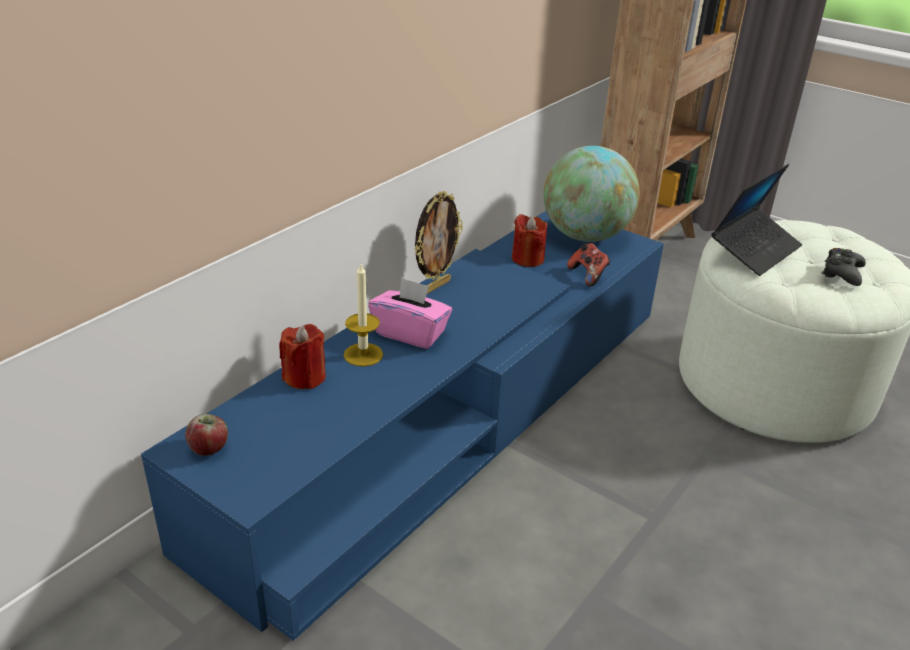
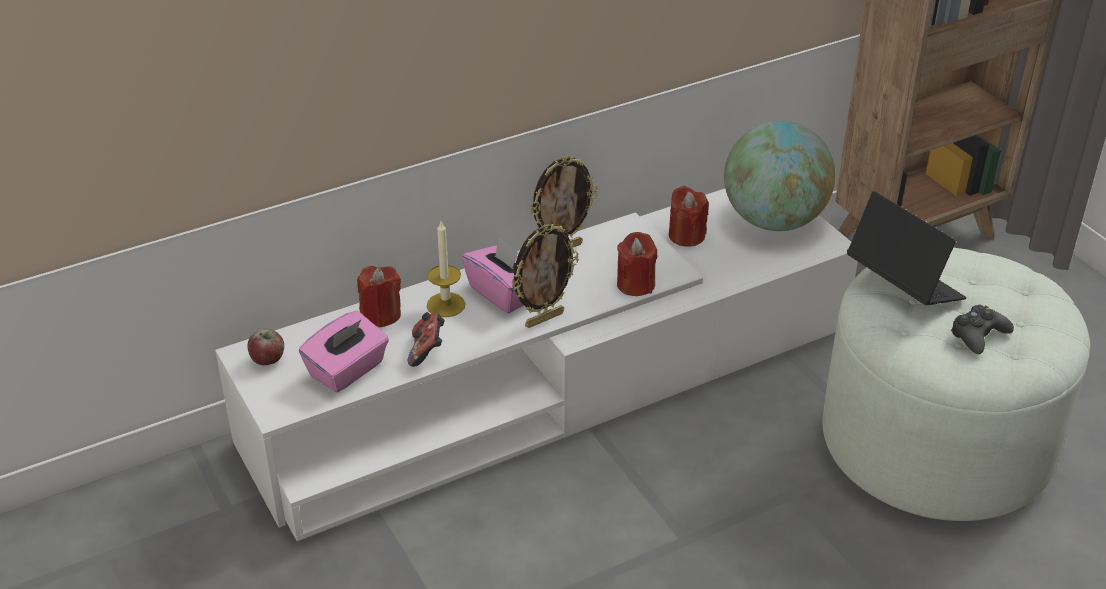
camera: 25 degrees right, 5 degrees up
blue tv stand [141,211,664,641] -> white tv stand [215,189,858,541]
game controller [567,243,611,286] -> game controller moved to [408,312,445,367]
laptop [711,164,802,276] -> laptop turned 105 degrees counterclockwise [847,191,966,305]
none -> pink tissue box [299,311,389,393]
none -> picture frame [511,224,579,328]
none -> red candle [617,232,657,296]

